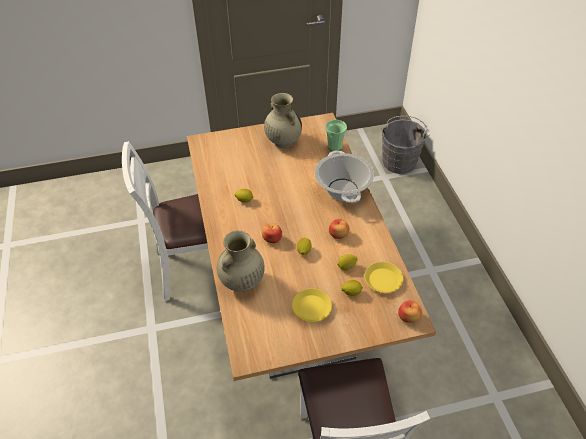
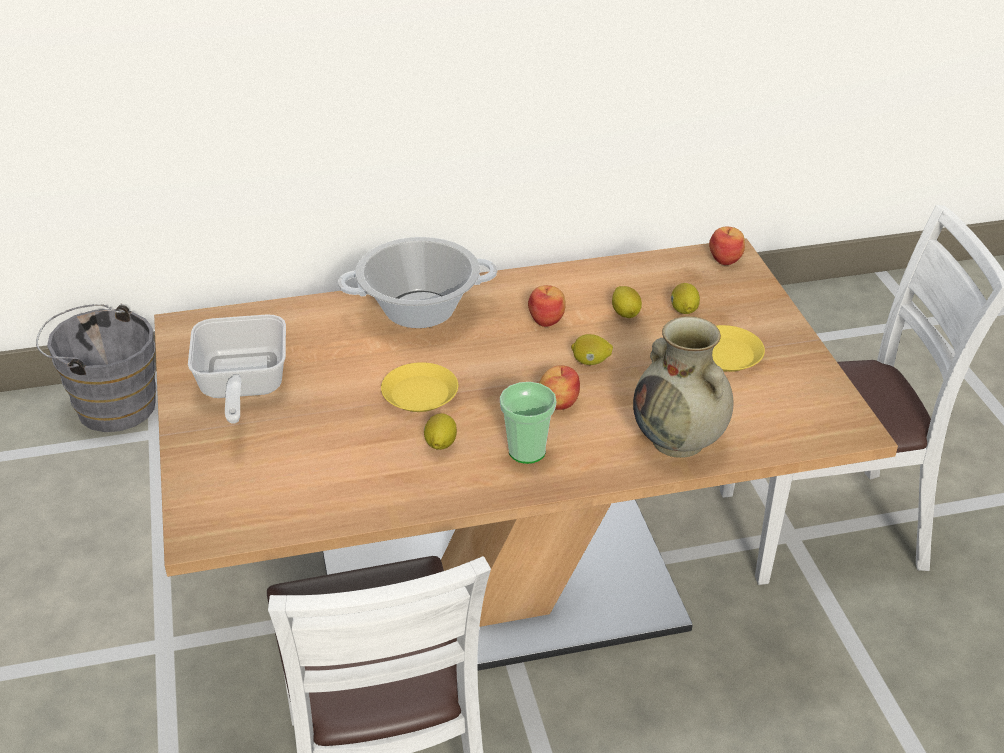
camera: 90 degrees left, 10 degrees down
beige vase [264,93,302,148] -> frying pan [188,314,286,424]
cup [325,120,347,151] -> cup moved to [500,382,556,464]
yellow plate [365,262,403,293] -> yellow plate moved to [381,362,458,412]

